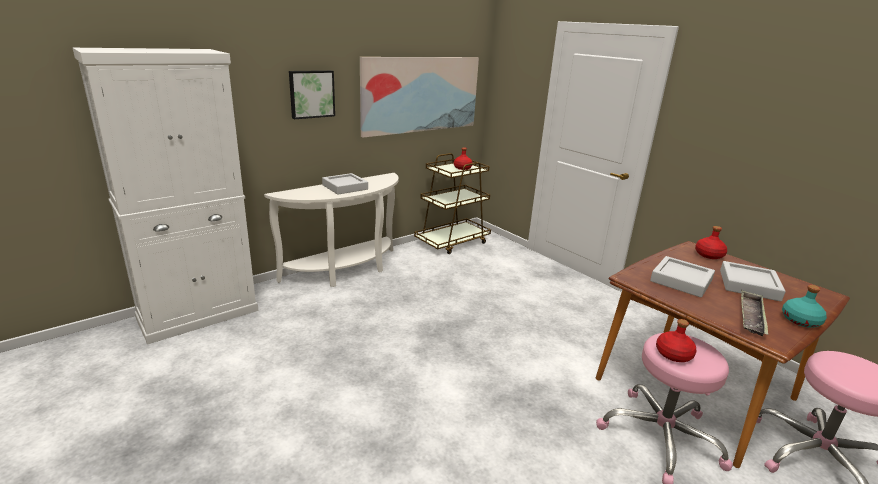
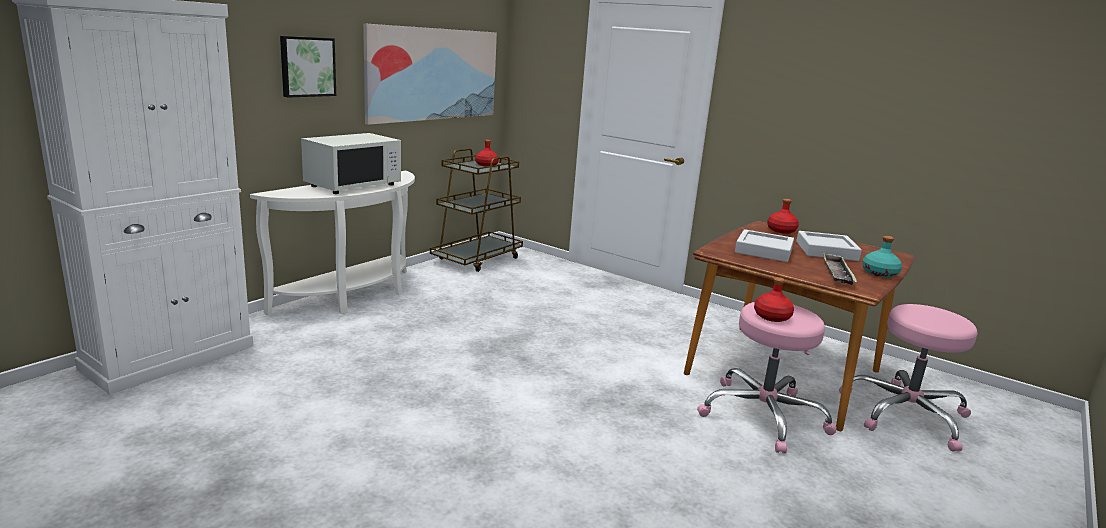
camera: 15 degrees left, 5 degrees down
grey tray [322,173,368,195] -> white microwave [301,133,401,194]

